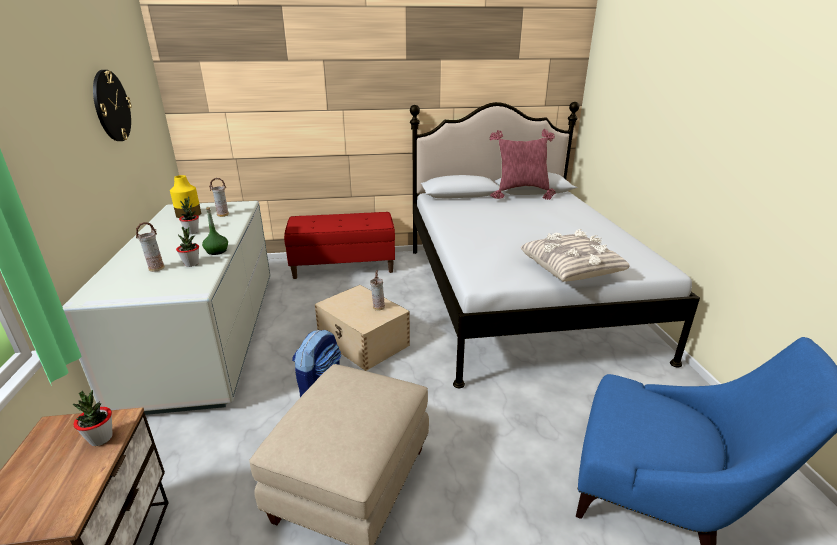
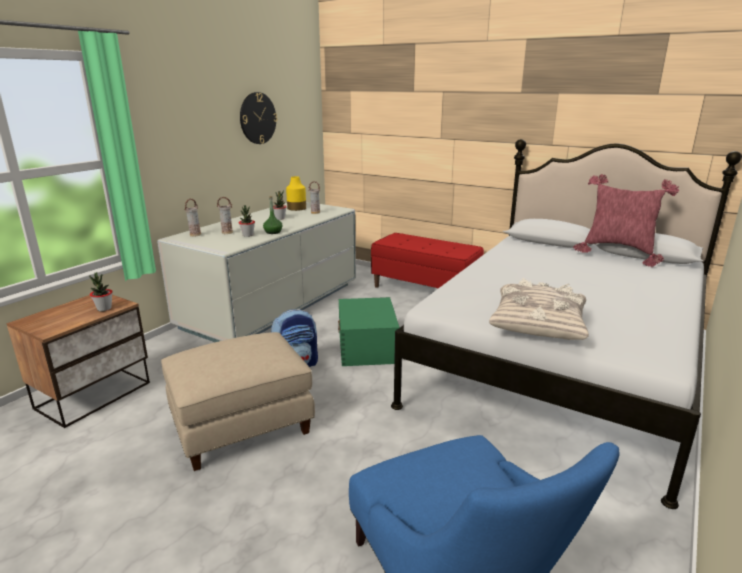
camera: 40 degrees right, 5 degrees down
beige storage box [315,285,410,371] -> green storage box [338,297,400,366]
vase [370,270,385,311] -> vase moved to [185,199,201,237]

